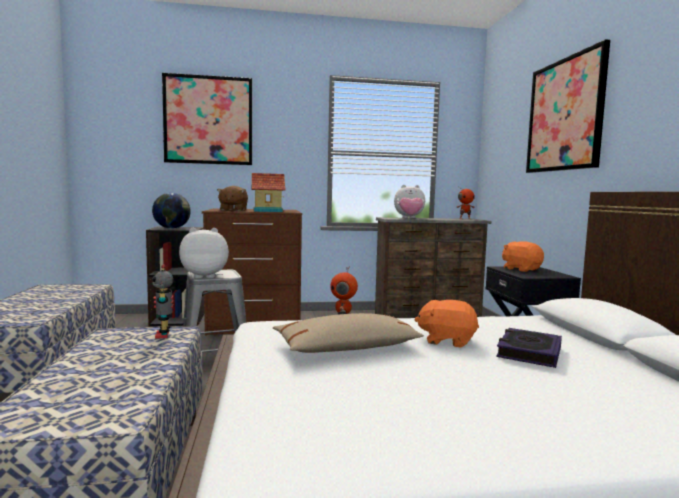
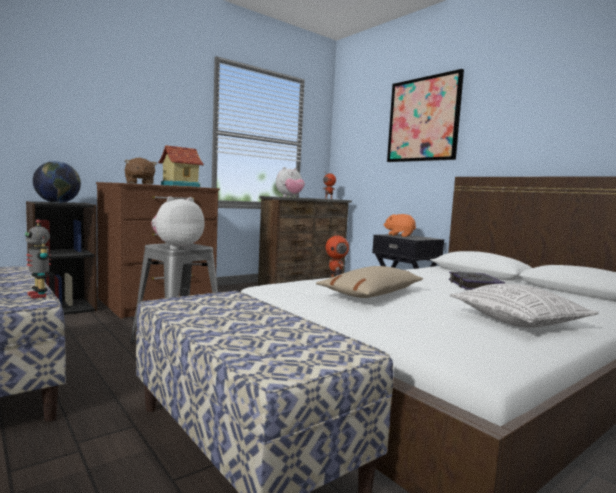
camera: 30 degrees left, 0 degrees up
toy robot [152,264,174,339] -> toy robot moved to [25,219,51,299]
picture [162,73,252,165] -> none
orange plush toy [414,300,479,347] -> none
none -> pillow [450,284,599,328]

